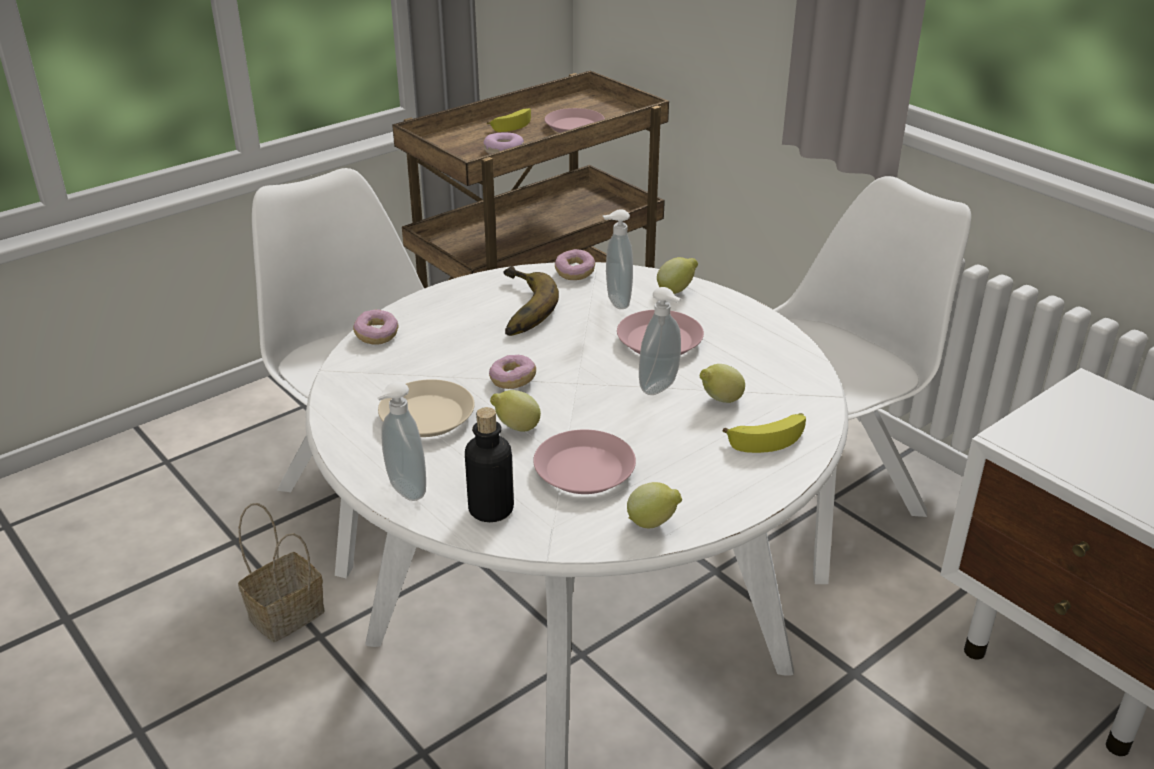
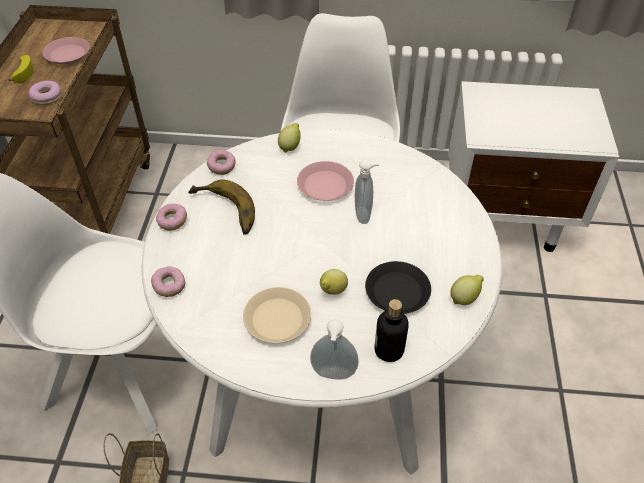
camera: 45 degrees left, 15 degrees up
donut [489,355,536,389] -> donut moved to [156,204,187,230]
pink plate [533,430,636,494] -> black plate [365,261,431,314]
soap dispenser [603,209,633,309] -> none
lemon [700,364,745,403] -> none
banana [722,413,806,453] -> none

